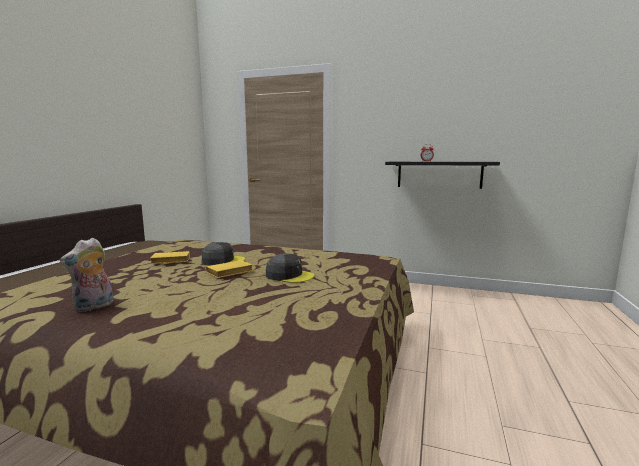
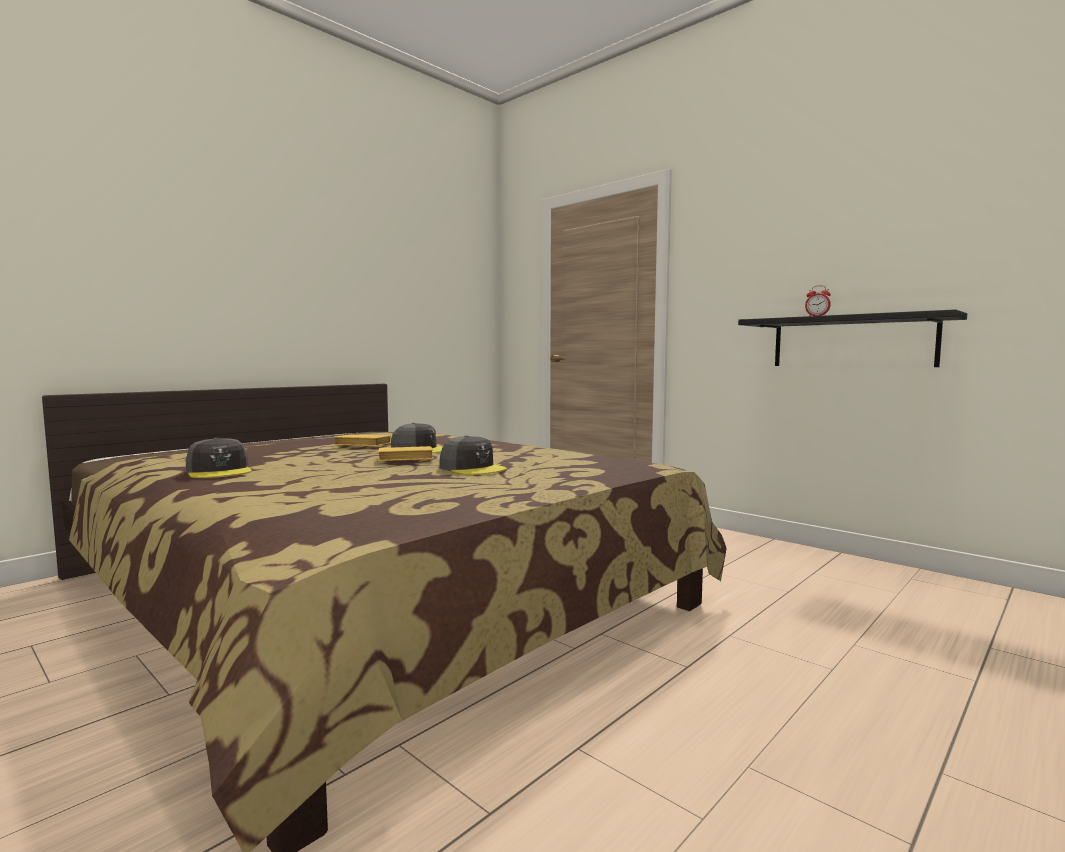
camera: 25 degrees right, 5 degrees down
plush toy [60,237,113,312] -> grey cap [186,438,252,478]

